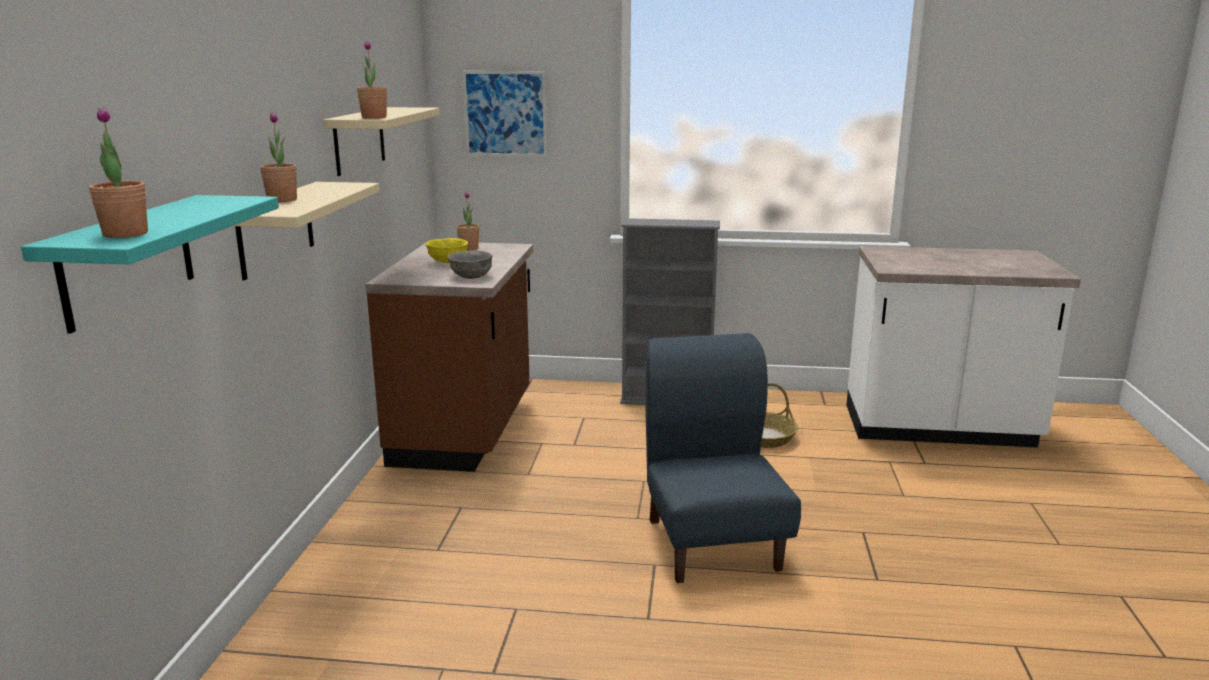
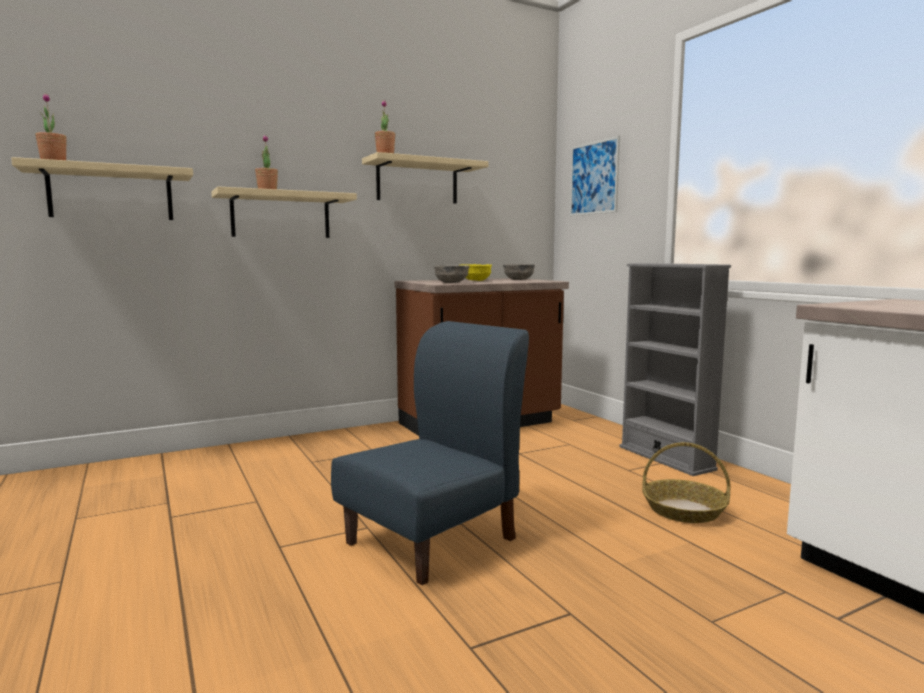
camera: 55 degrees right, 10 degrees down
turquoise shelf [21,195,279,334] -> beige shelf [11,157,193,220]
potted plant [457,191,479,250] -> grey bowl [503,264,535,280]

